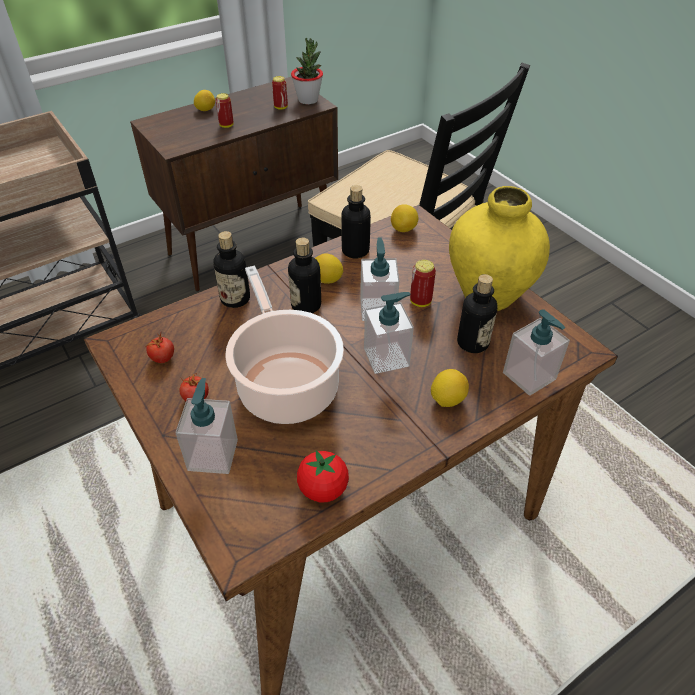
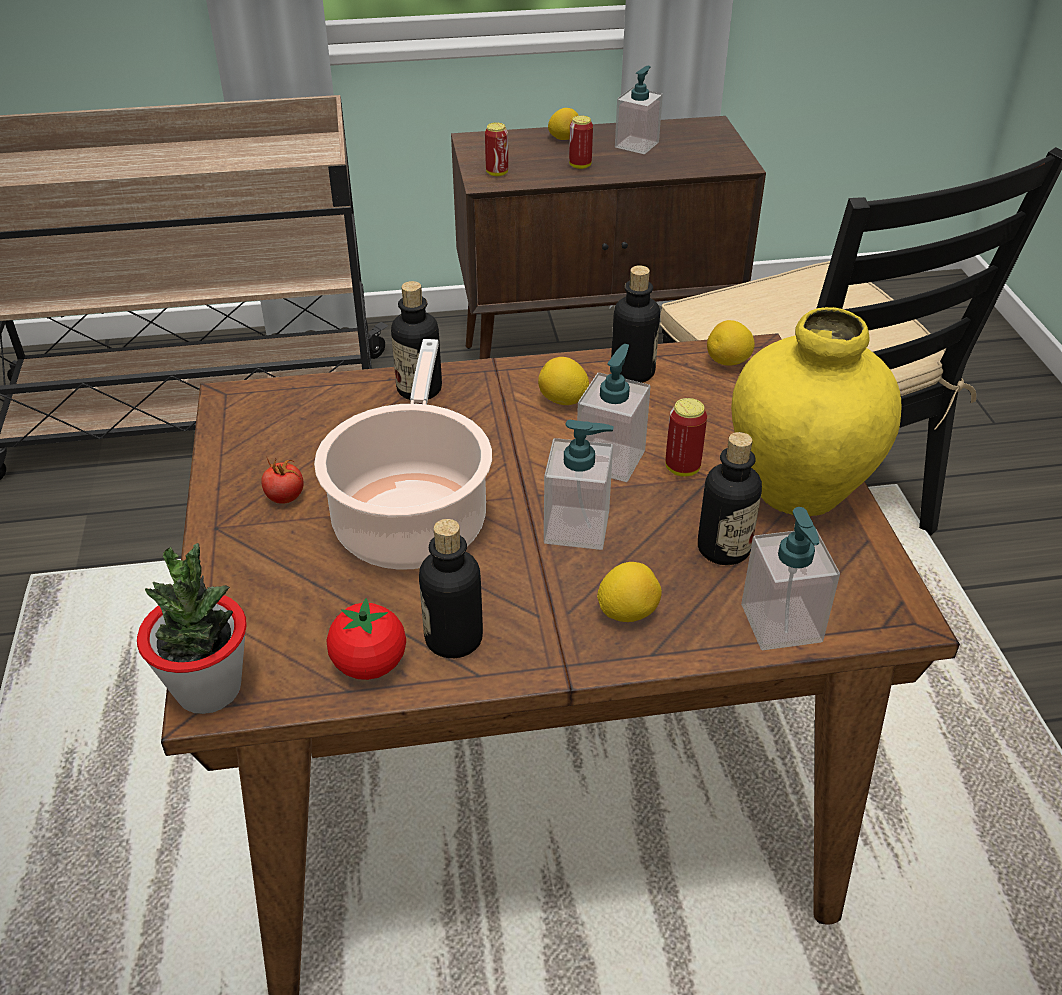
camera: 25 degrees right, 5 degrees down
tomato [145,333,174,363] -> none
soap dispenser [175,378,238,474] -> soap dispenser moved to [615,66,663,154]
can [272,76,288,110] -> can moved to [485,122,508,176]
bottle [288,238,321,313] -> bottle moved to [419,519,483,658]
potted plant [291,38,323,104] -> potted plant moved to [137,543,247,714]

